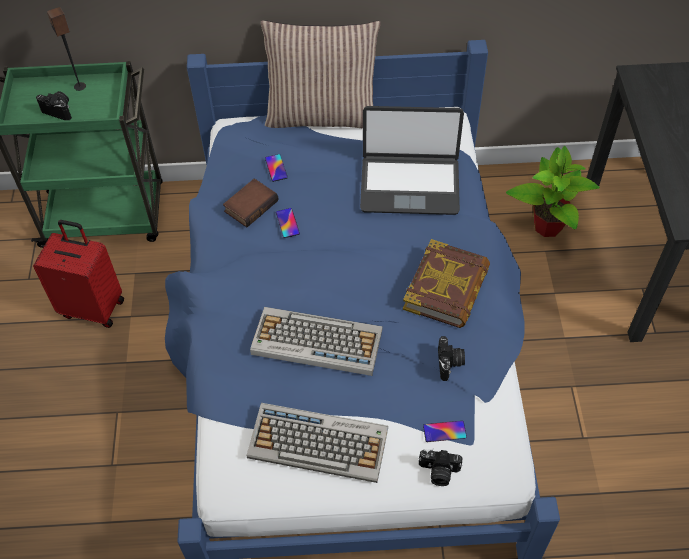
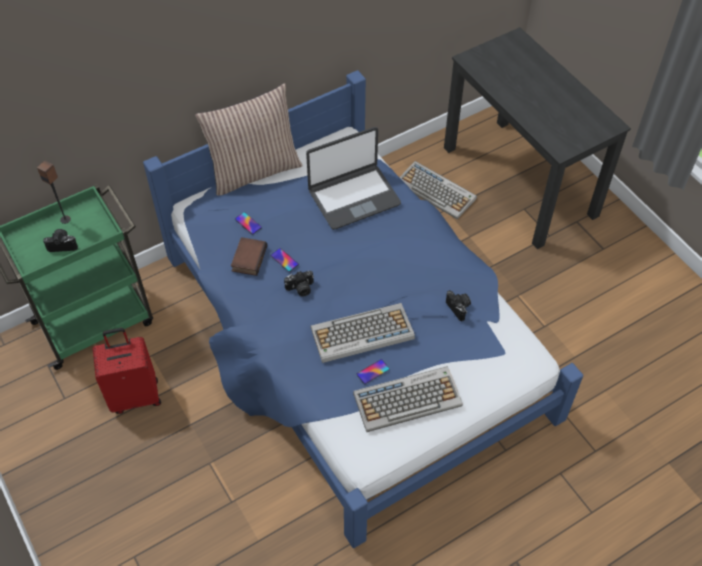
camera: 30 degrees left, 0 degrees up
book [403,239,490,328] -> none
camera [418,448,463,486] -> camera moved to [284,271,314,297]
phone [423,420,467,442] -> phone moved to [357,359,389,384]
potted plant [506,146,600,237] -> keyboard [399,161,477,219]

